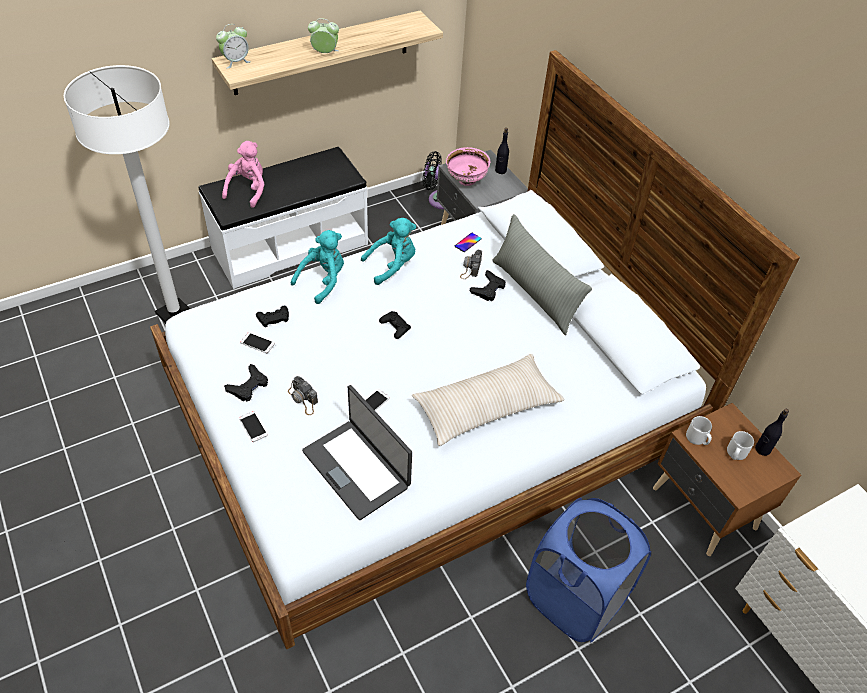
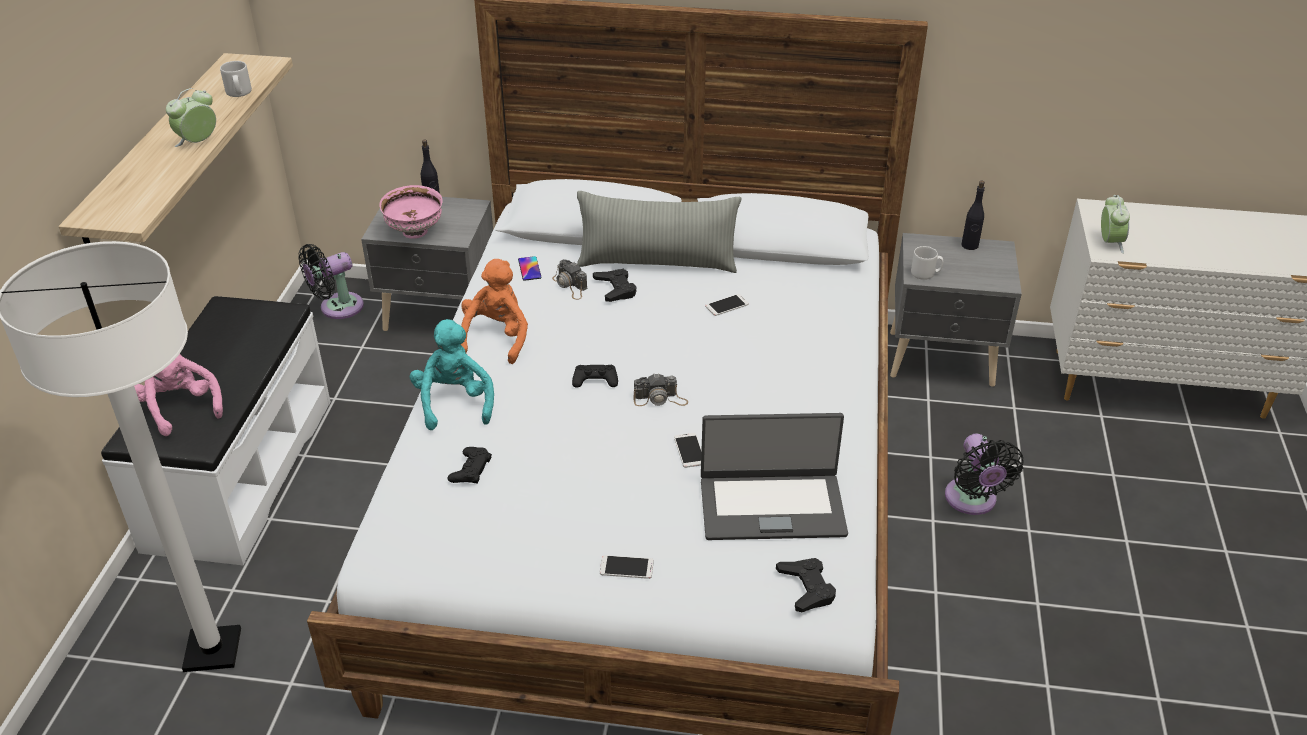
camera: 50 degrees left, 10 degrees down
alarm clock [216,24,251,69] -> alarm clock moved to [1101,195,1130,254]
black game controller [224,364,268,401] -> black game controller moved to [776,558,836,612]
phone [240,332,275,353] -> phone moved to [705,294,749,316]
camera [288,376,318,415] -> camera moved to [634,373,688,406]
turquoise plush toy [361,218,416,285] -> orange plush toy [461,259,528,364]
beige pillow [412,354,564,446] -> none
blue laundry basket [526,498,651,643] -> black fan [945,434,1024,515]
brown nightstand [653,403,801,556] -> grey nightstand [890,233,1022,387]
grey mug [727,431,754,460] -> grey mug moved to [220,61,252,97]

